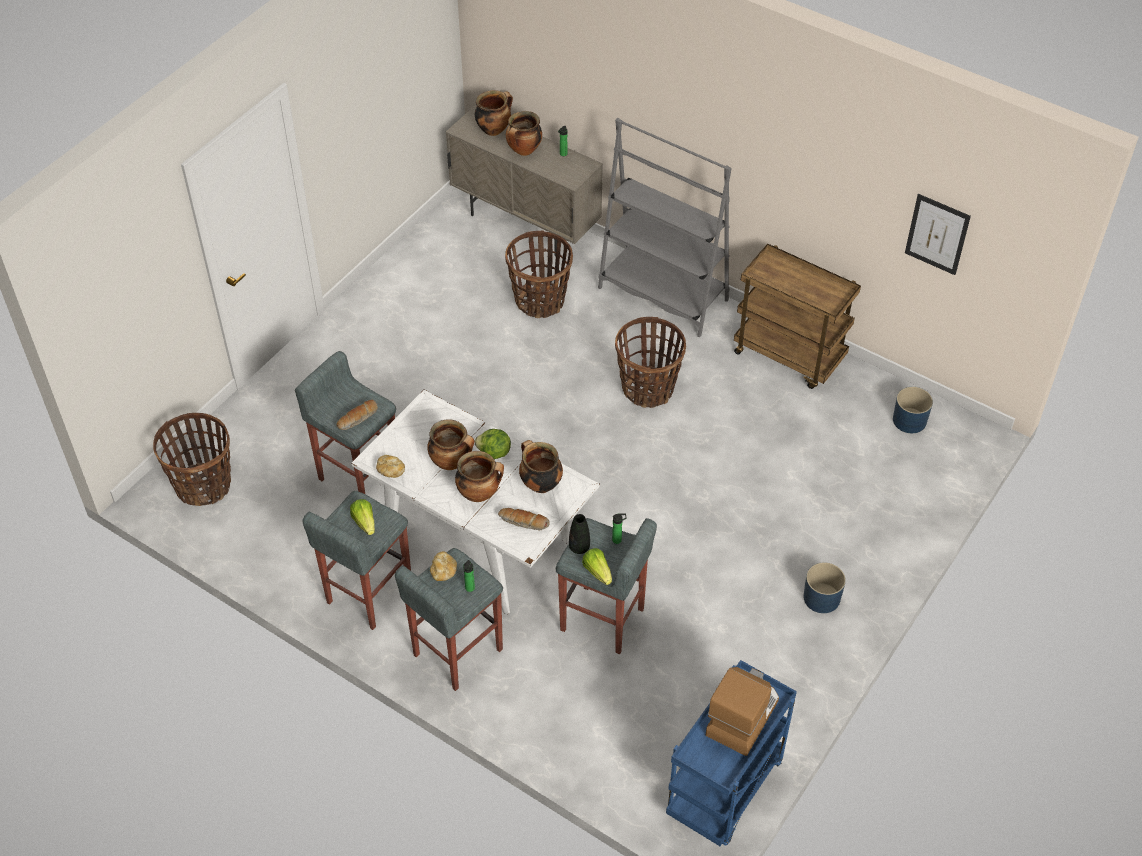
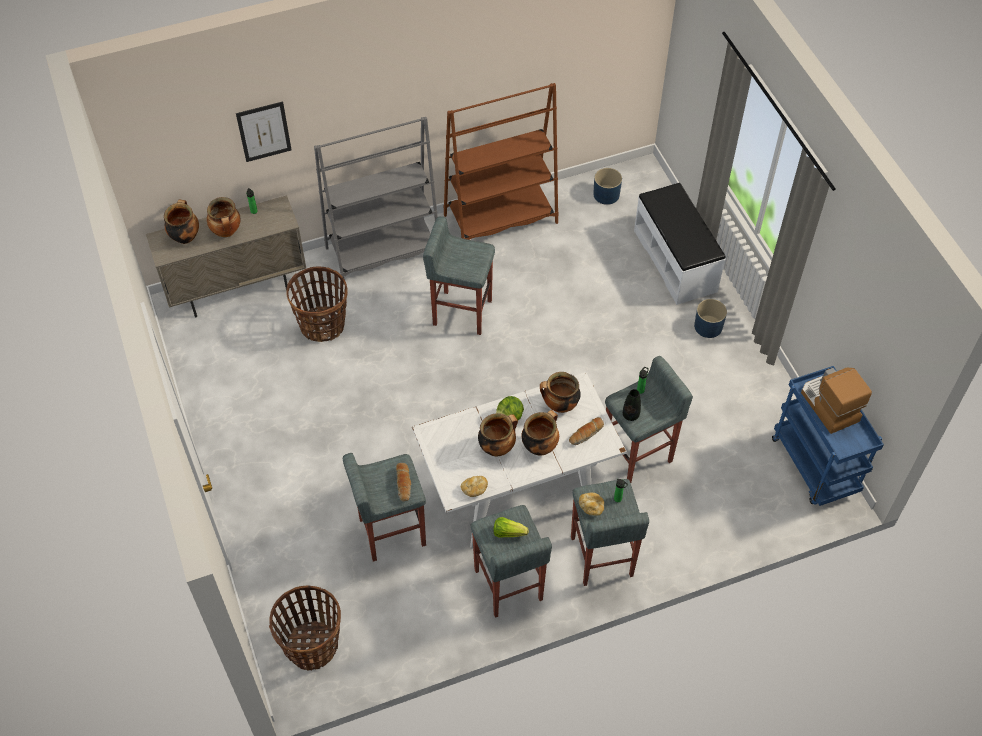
camera: 55 degrees left, 5 degrees up
lettuce [582,548,612,585] -> none
basket [615,317,686,408] -> grey stool [423,216,495,335]
brown cart [734,244,861,389] -> brown bookcase [443,83,559,240]
picture [905,194,971,275] -> picture moved to [236,101,292,162]
none -> white bench [634,183,725,305]

